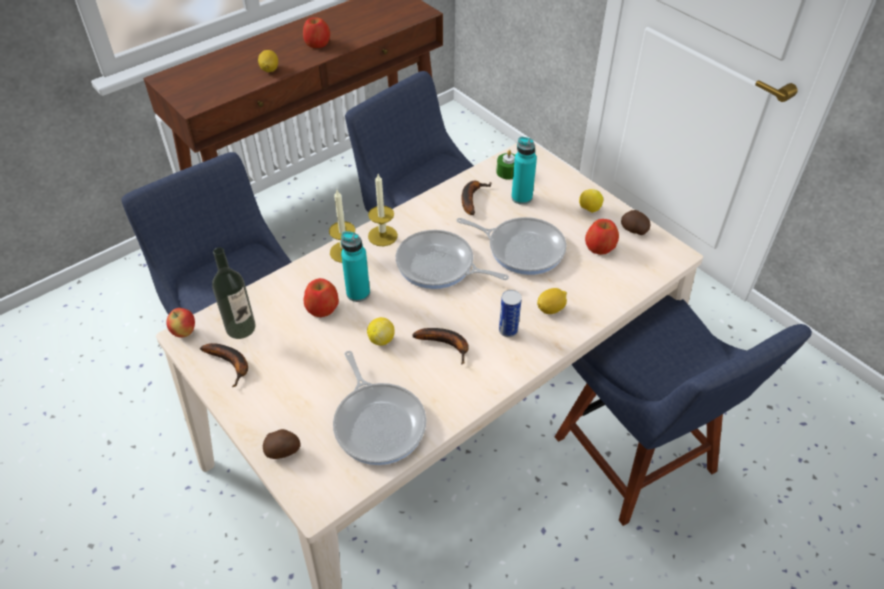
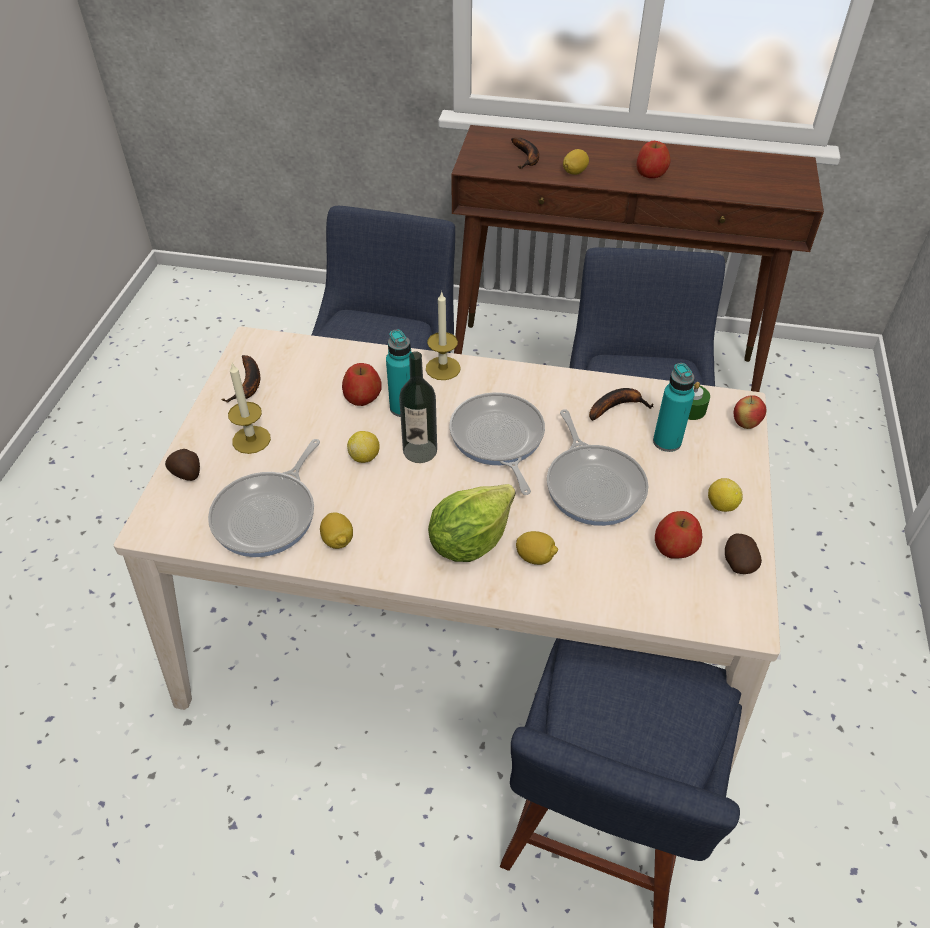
camera: 50 degrees right, 0 degrees up
apple [166,308,195,338] -> apple moved to [734,395,767,429]
bottle [212,247,256,339] -> bottle moved to [399,351,437,463]
candle [368,174,398,246] -> candle moved to [228,363,271,454]
banana [412,328,469,364] -> banana moved to [511,137,539,169]
can [499,290,522,337] -> lettuce [428,484,516,562]
none -> lemon [320,512,353,549]

